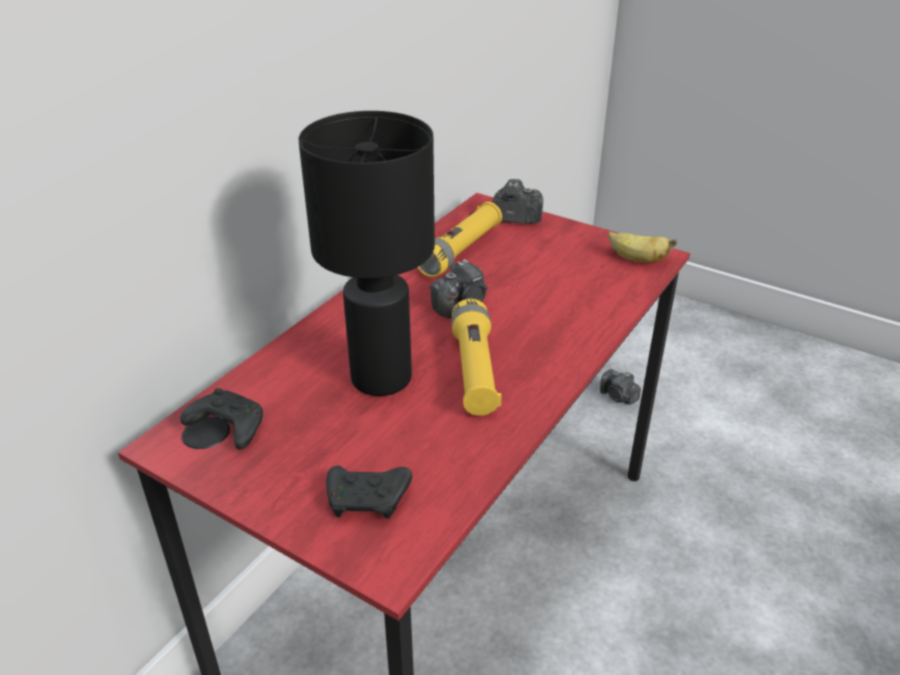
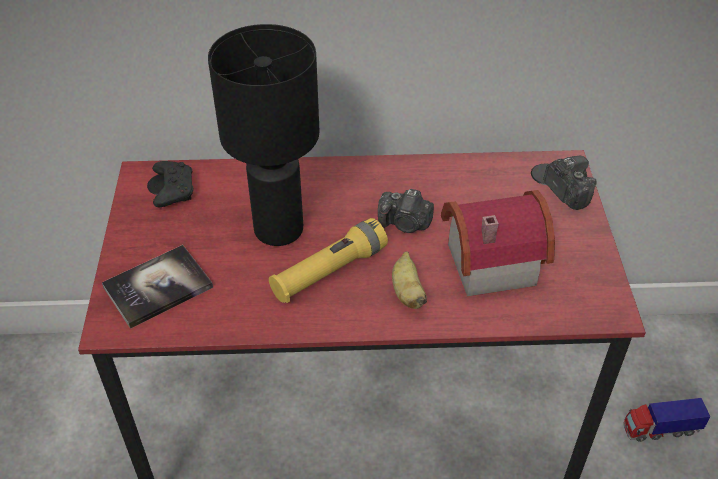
camera: 55 degrees right, 10 degrees up
black game controller [326,466,412,519] -> book [102,245,213,329]
yellow flashlight [417,202,502,277] -> none
camera [600,369,641,405] -> toy truck [624,398,710,442]
banana [608,232,677,262] -> banana moved to [392,251,427,309]
none -> toy house [441,190,555,296]

